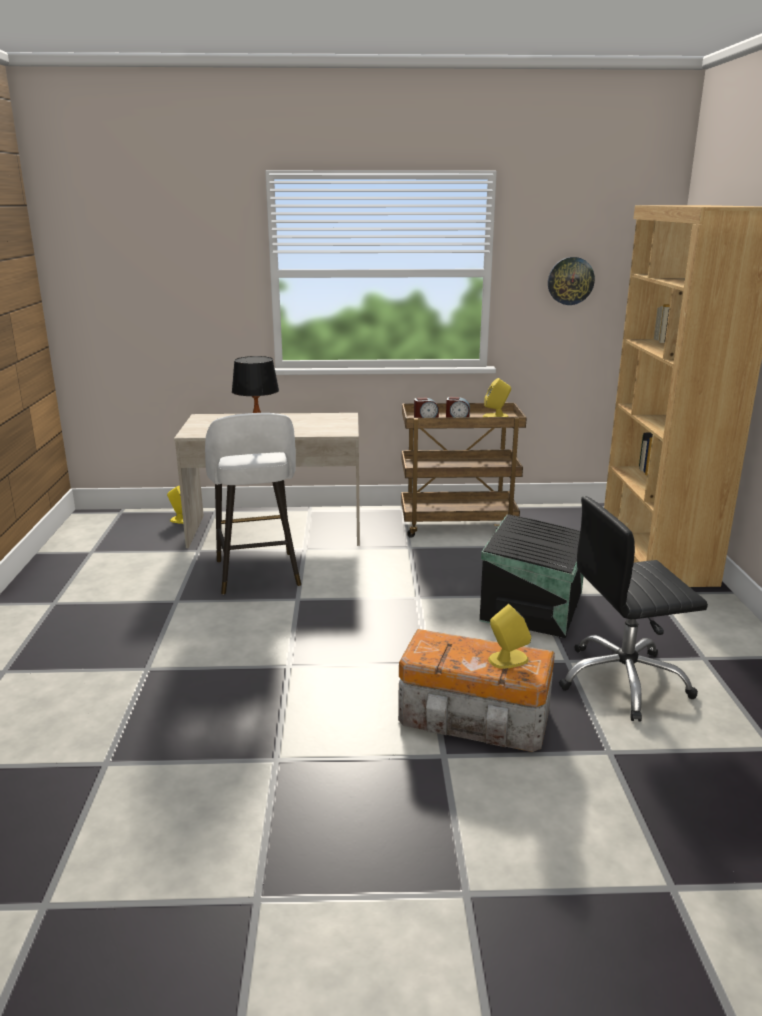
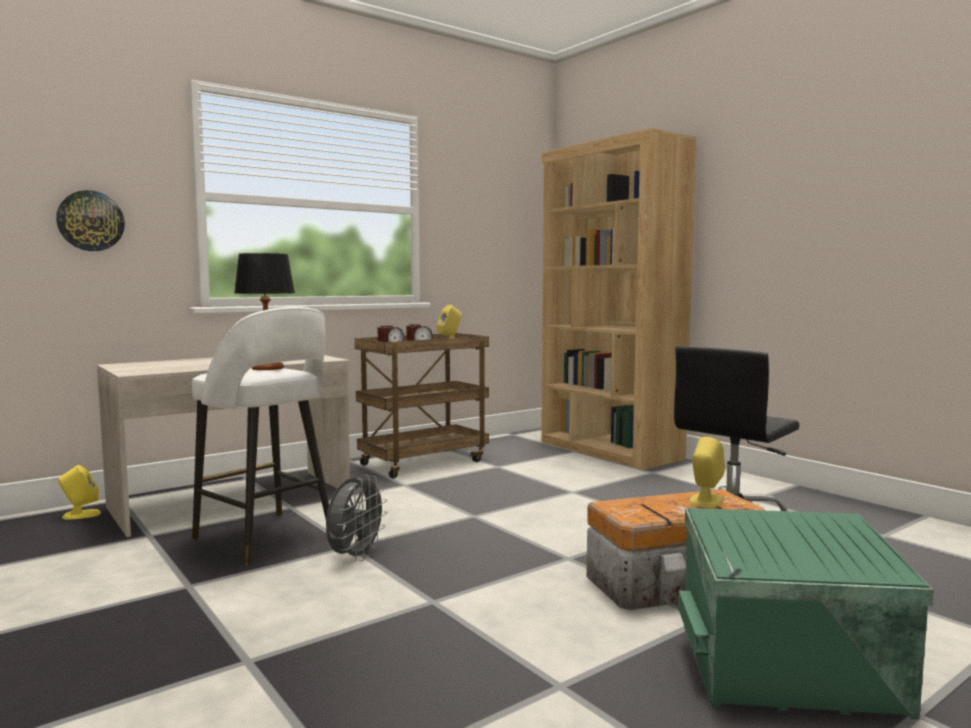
camera: 35 degrees left, 15 degrees down
black storage box [480,514,584,638] -> none
wall clock [548,257,595,305] -> wall clock moved to [56,190,125,251]
none -> grey fan [326,475,388,562]
none -> green storage box [678,508,934,719]

